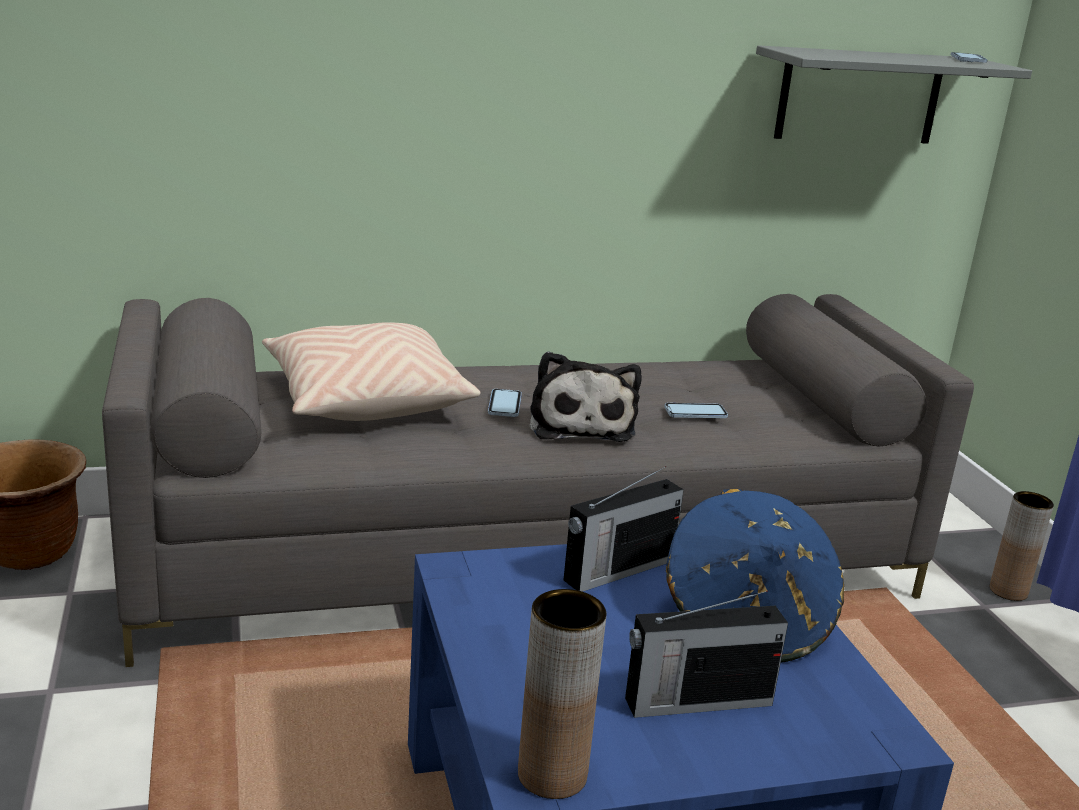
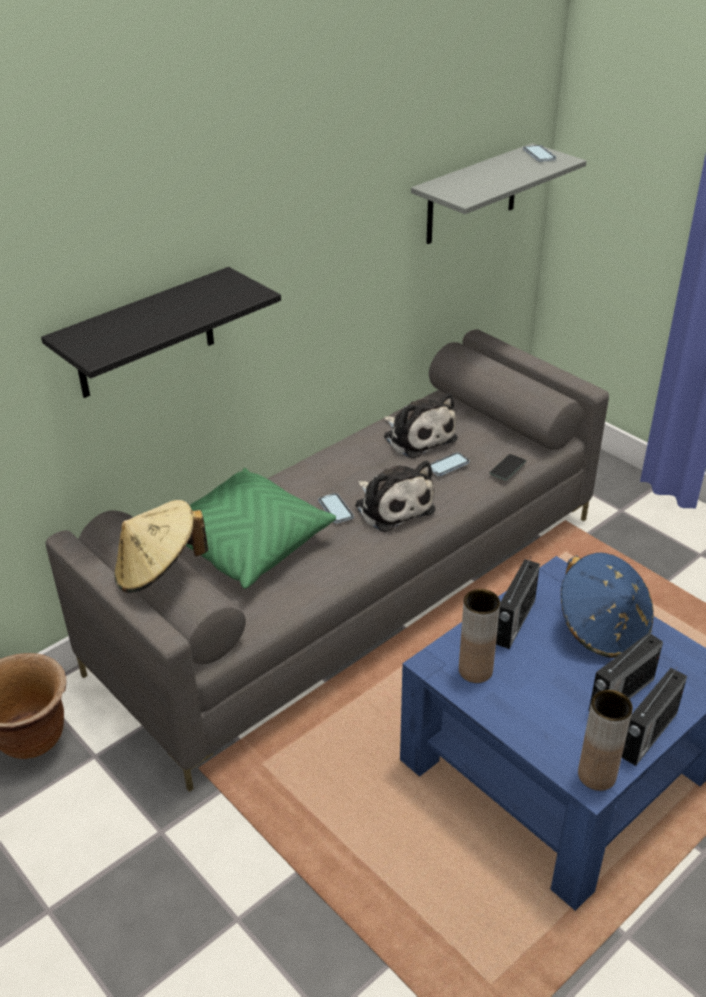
camera: 25 degrees left, 15 degrees up
beige pillow [262,322,480,421] -> green pillow [186,468,336,589]
brown vase [990,491,1054,601] -> brown vase moved to [459,589,500,683]
none -> black shelf [41,267,281,398]
none -> beige hat [115,500,208,593]
none -> plush toy [384,393,458,459]
none -> phone [490,454,526,480]
none -> radio [622,668,687,766]

